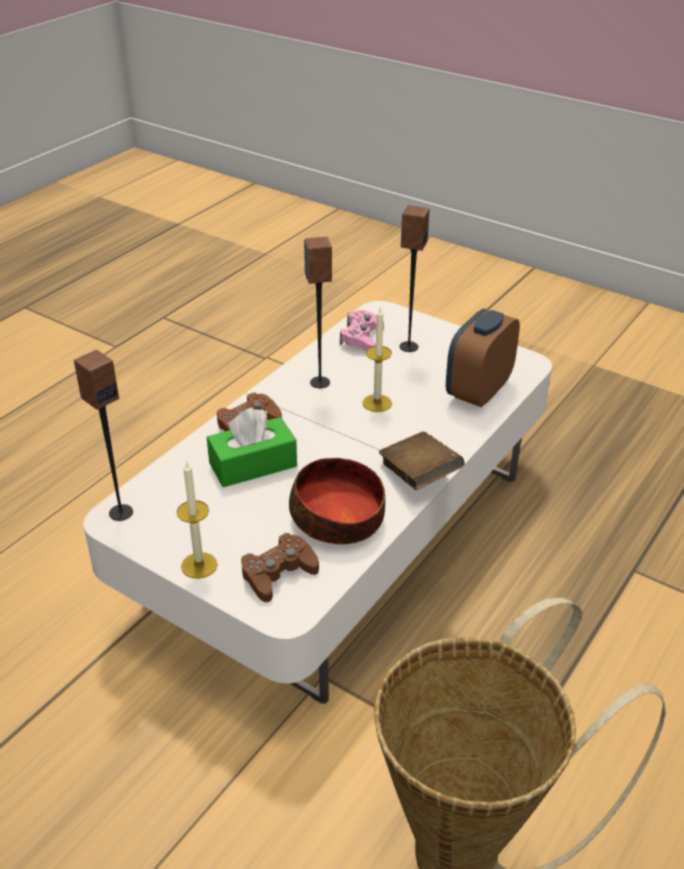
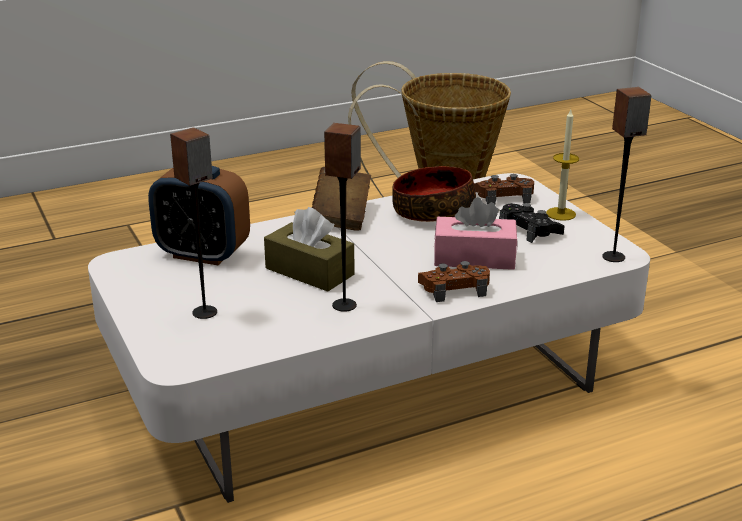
camera: 150 degrees left, 10 degrees down
green tissue box [207,408,297,487] -> pink tissue box [434,197,517,270]
pink game controller [340,310,384,351] -> none
candle [362,308,392,412] -> brown tissue box [264,207,355,292]
alarm clock [446,309,520,407] -> alarm clock turned 45 degrees clockwise [148,166,250,265]
none -> black game controller [499,203,565,243]

